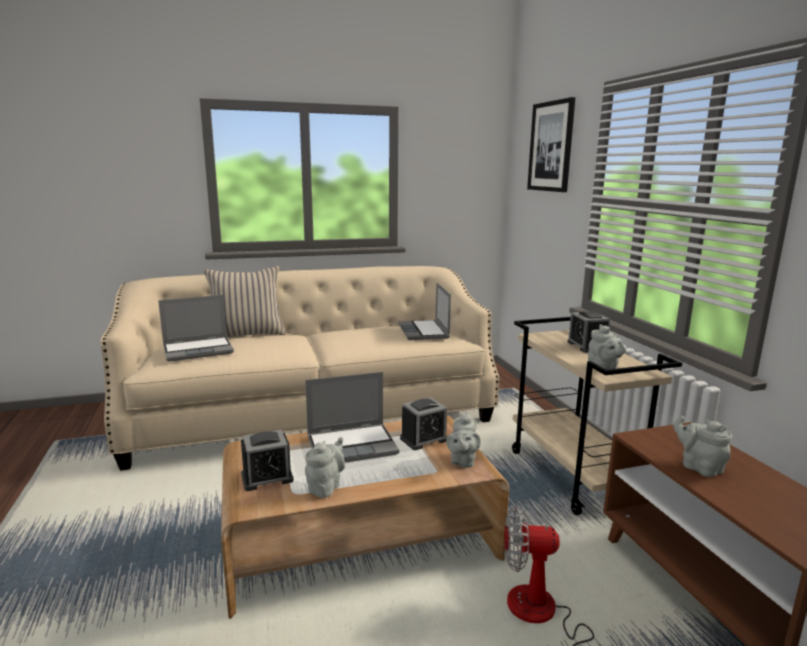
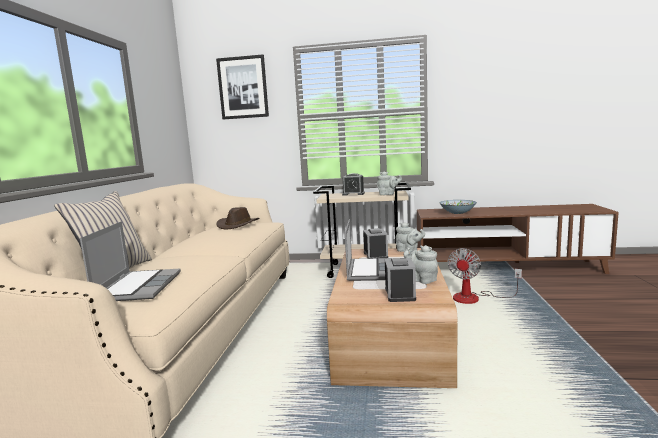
camera: 65 degrees left, 5 degrees down
laptop [398,282,451,340] -> brown hat [217,207,259,230]
grey teapot [673,416,732,477] -> bowl [439,200,477,214]

